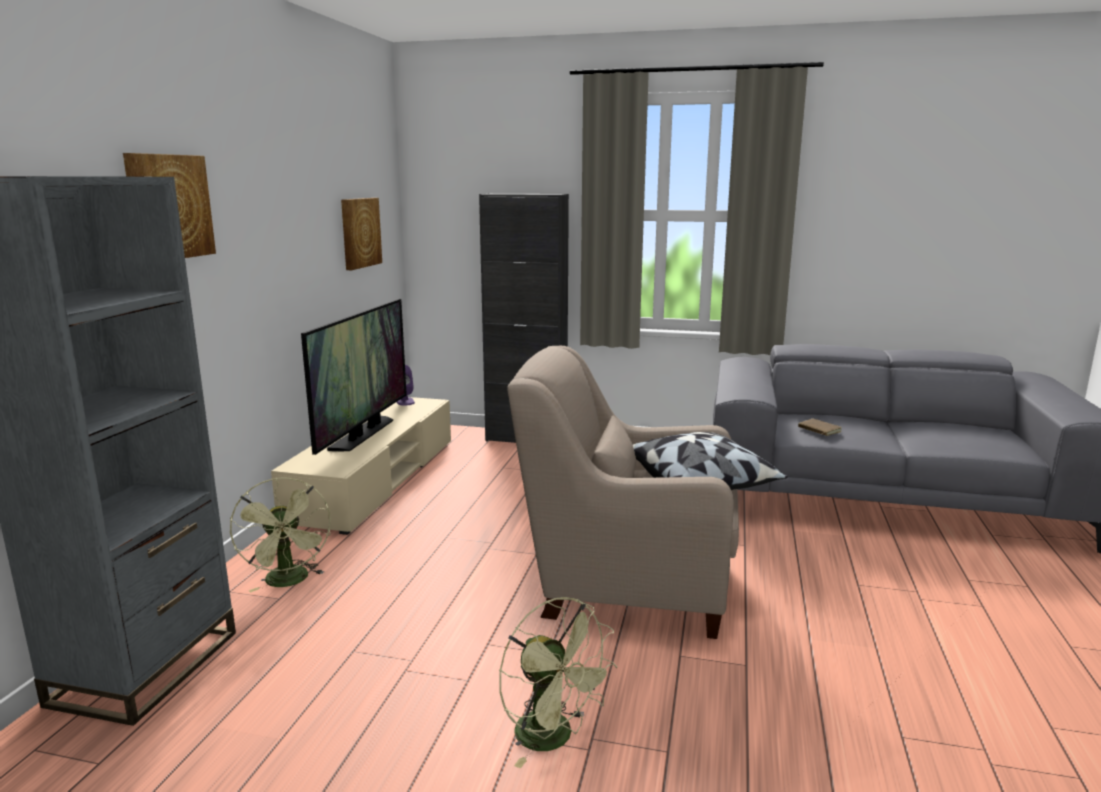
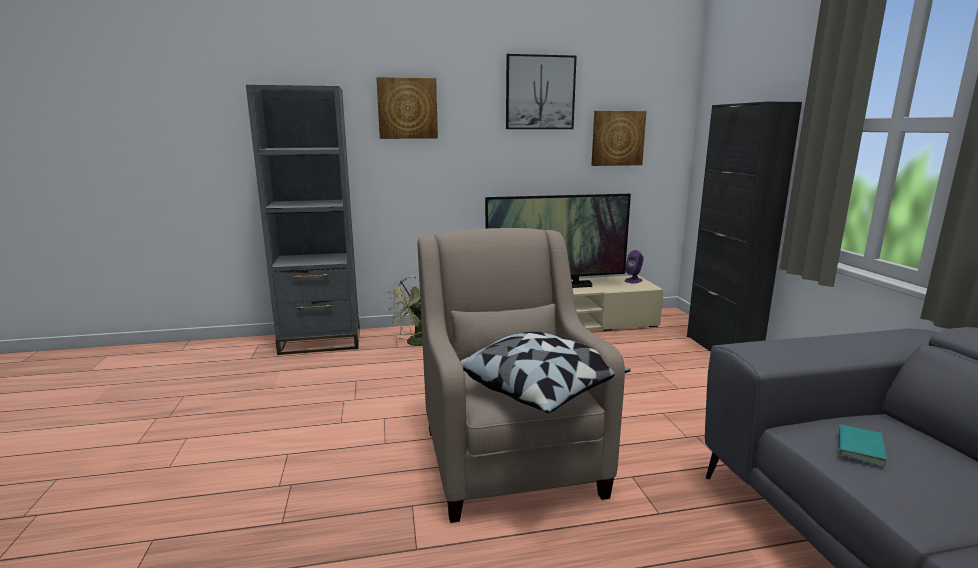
camera: 65 degrees right, 0 degrees up
green fan [499,597,617,768] -> none
brown book [798,419,842,436] -> turquoise book [830,425,887,467]
none -> picture [506,54,577,129]

